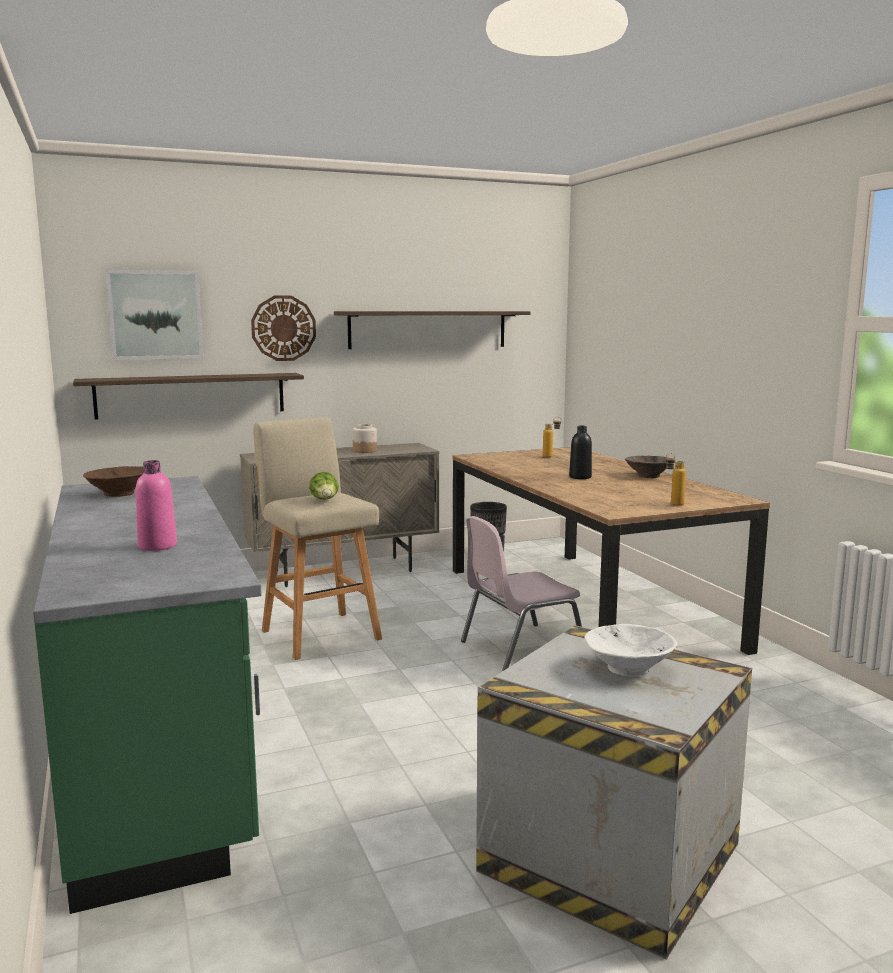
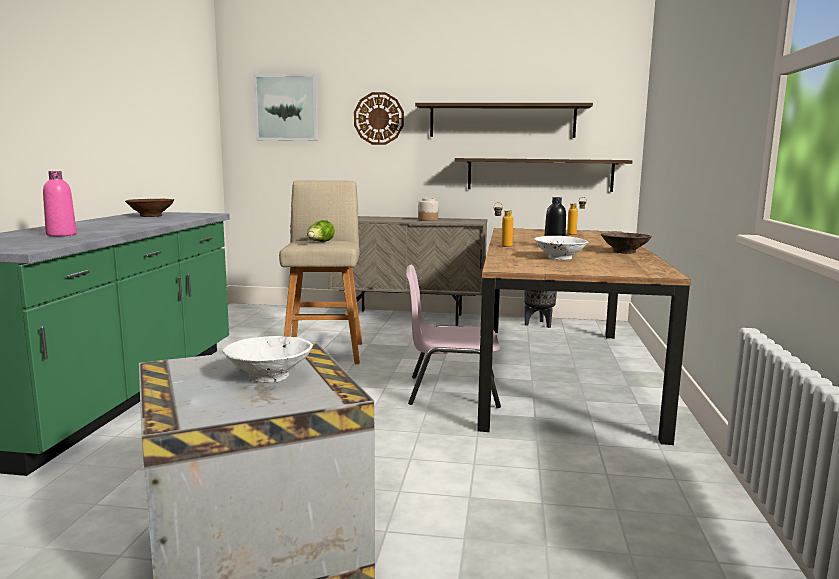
camera: 30 degrees right, 0 degrees up
shelf [73,373,304,420] -> shelf moved to [455,158,633,192]
bottle [665,453,686,505] -> bottle moved to [494,202,513,247]
none -> white bowl [534,236,588,260]

